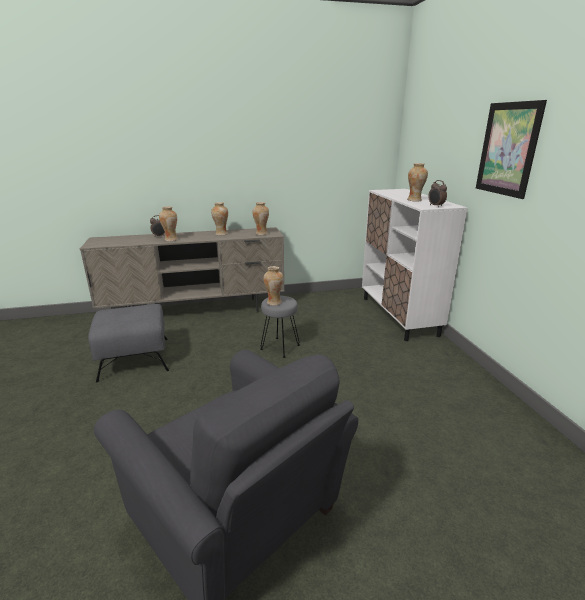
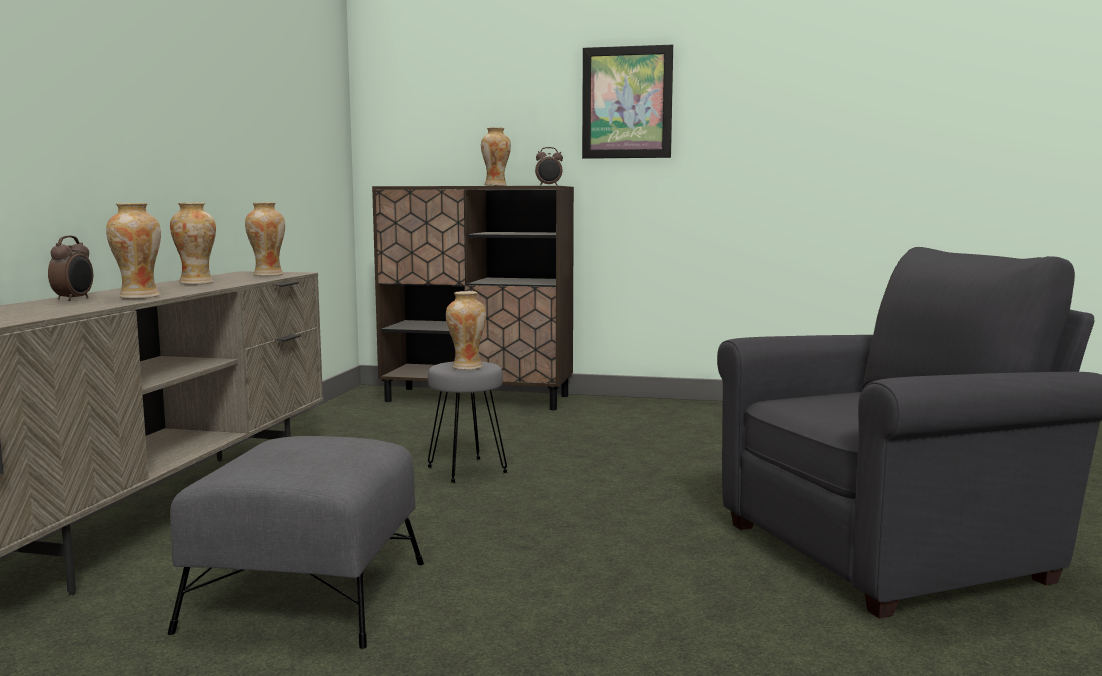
camera: 65 degrees left, 15 degrees down
white cabinet [362,189,468,341] -> brown cabinet [372,186,574,410]

